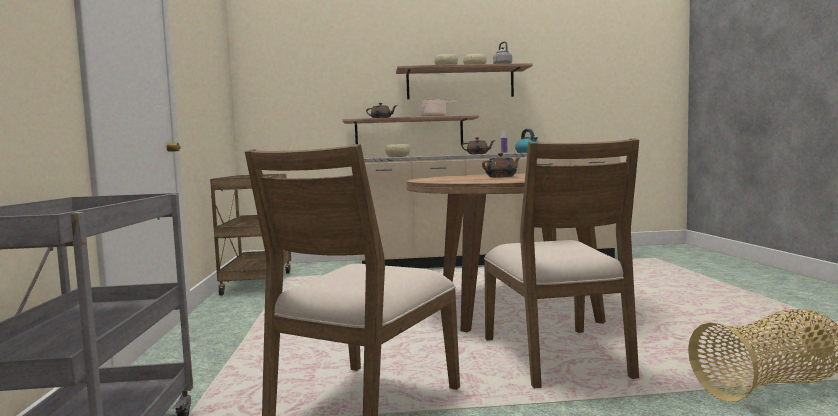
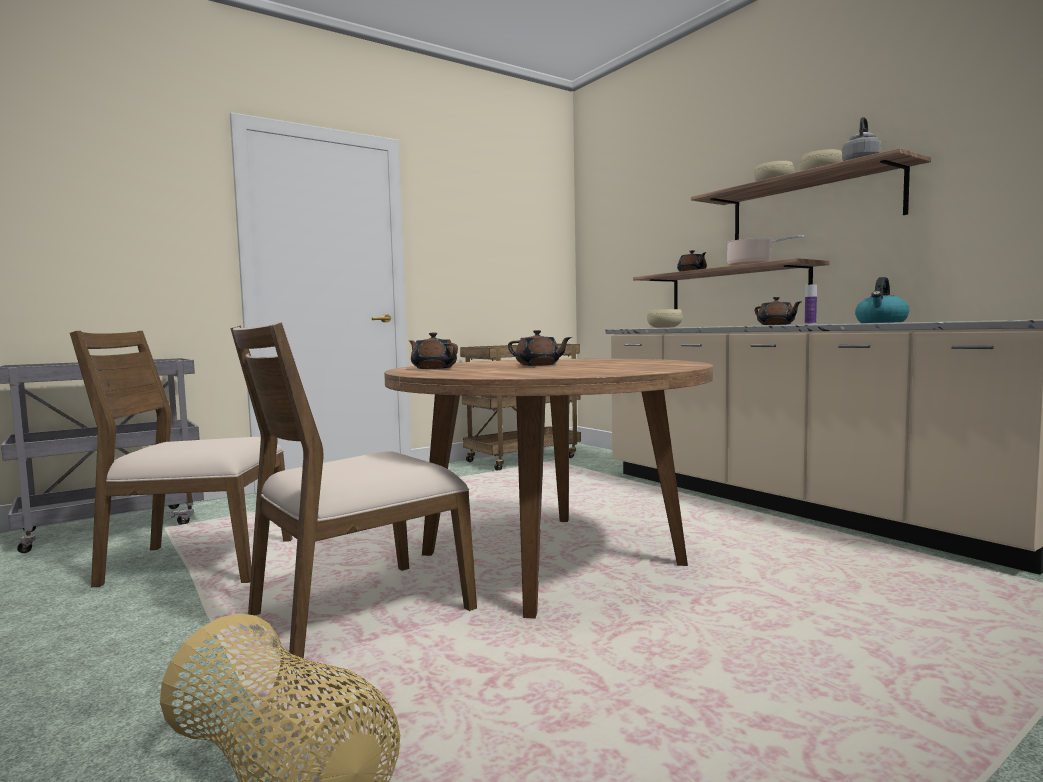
camera: 60 degrees right, 0 degrees up
none -> brown teapot [409,333,458,369]

